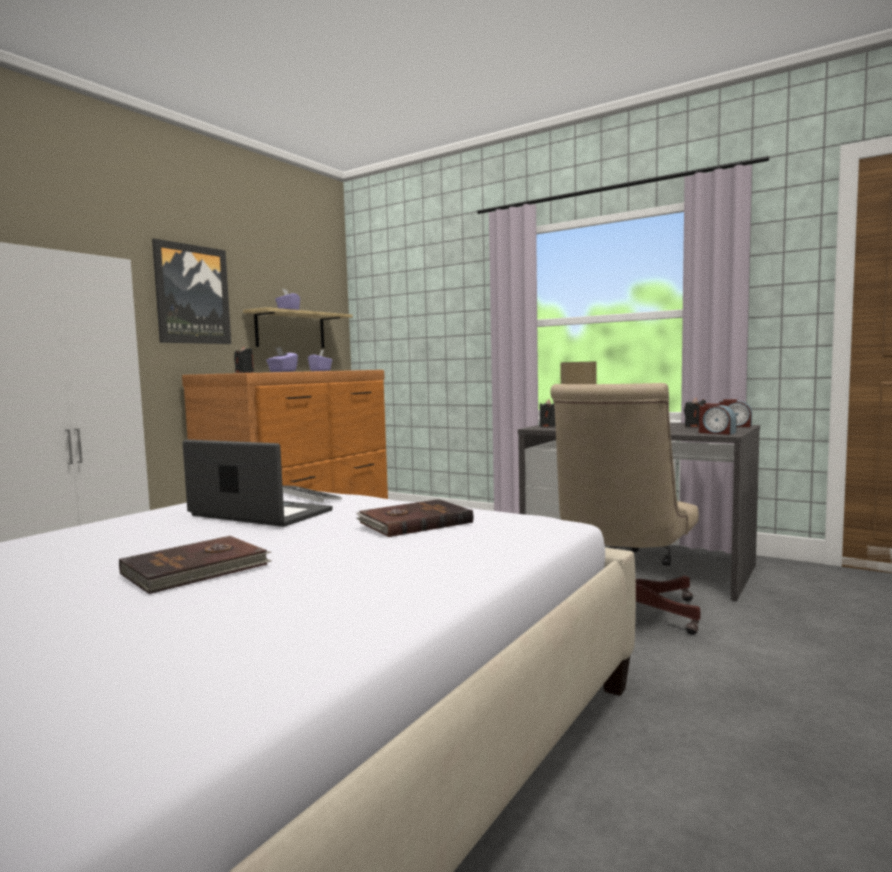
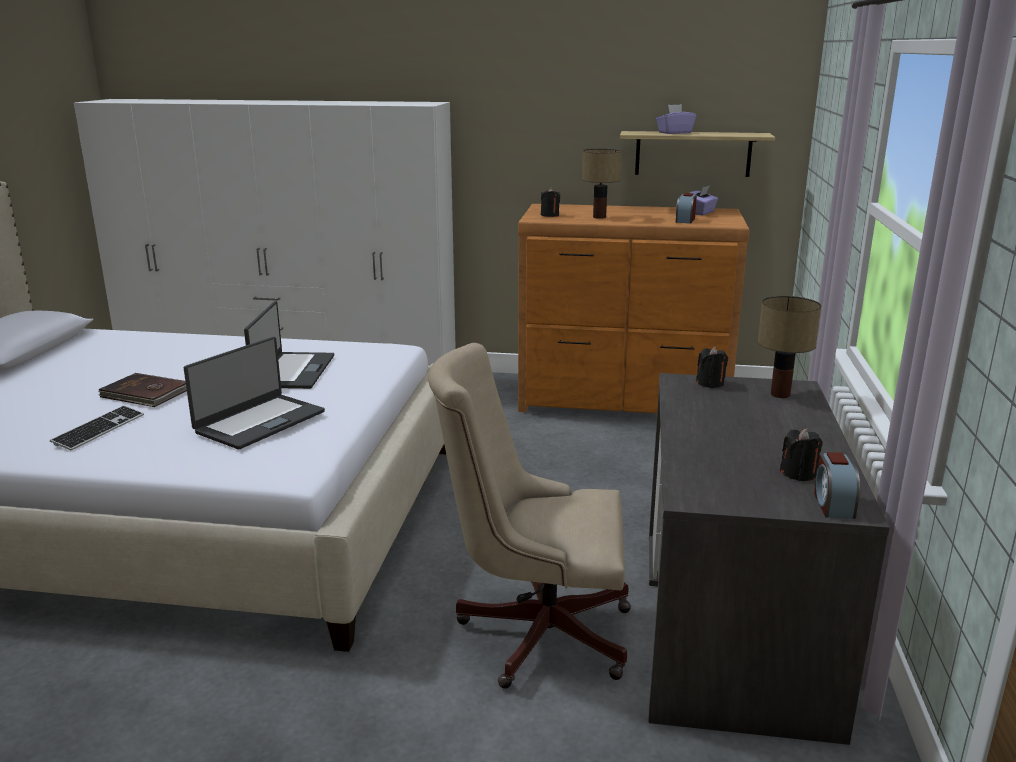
camera: 65 degrees right, 15 degrees up
picture [152,239,231,344] -> none
purple tissue box [266,347,298,372] -> table lamp [582,149,621,219]
keyboard [282,485,342,502] -> keyboard moved to [50,405,144,450]
brown book [356,499,473,537] -> laptop [183,337,325,449]
alarm clock [699,404,737,435] -> alarm clock moved to [676,193,697,224]

